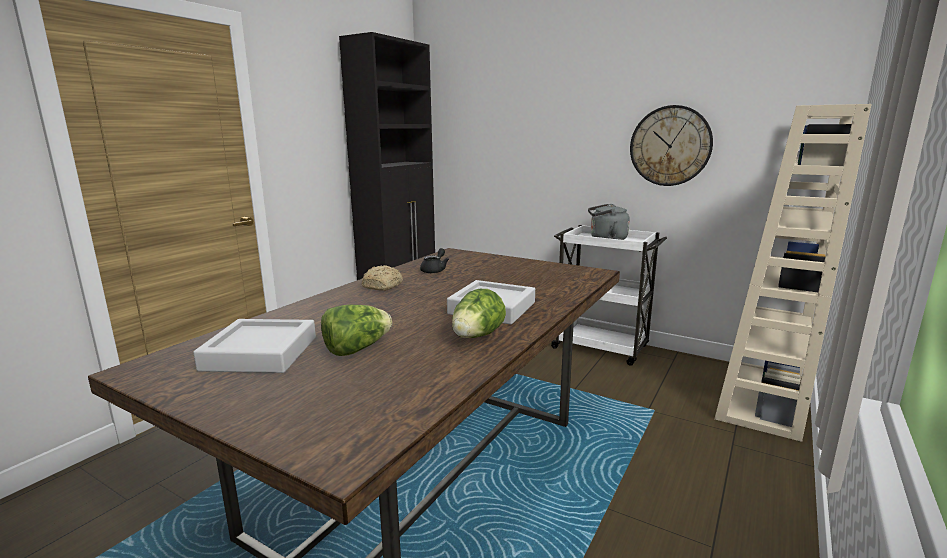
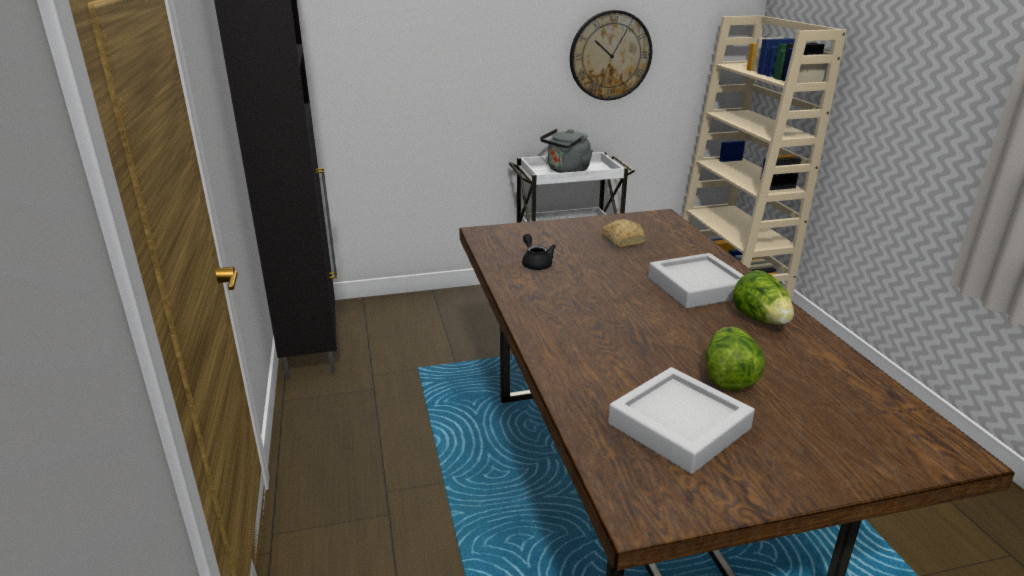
camera: 45 degrees left, 10 degrees up
bread [361,265,403,291] -> bread moved to [601,219,645,248]

